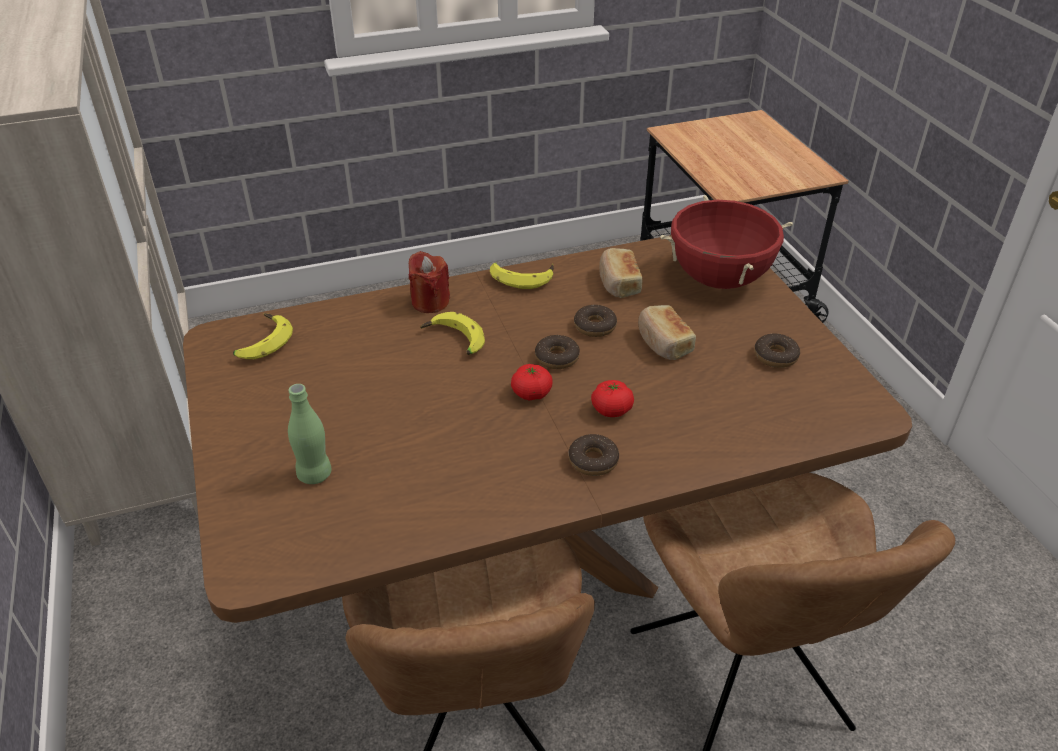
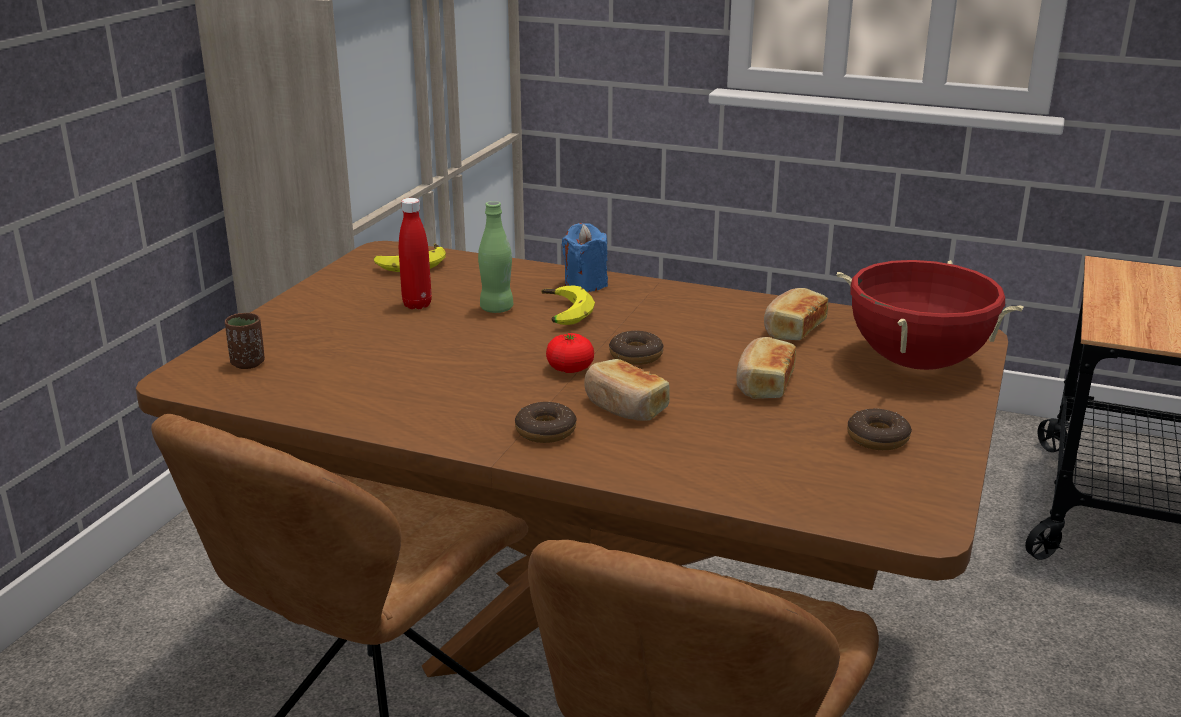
camera: 40 degrees right, 15 degrees down
green bottle [288,384,332,484] -> green bottle moved to [478,201,513,313]
red candle [409,251,450,313] -> blue candle [562,223,608,292]
banana [490,263,554,289] -> none
donut [574,305,617,337] -> none
tomato [591,380,634,417] -> bread [584,359,670,421]
none -> brown cup [225,313,265,369]
none -> red bottle [399,198,432,309]

